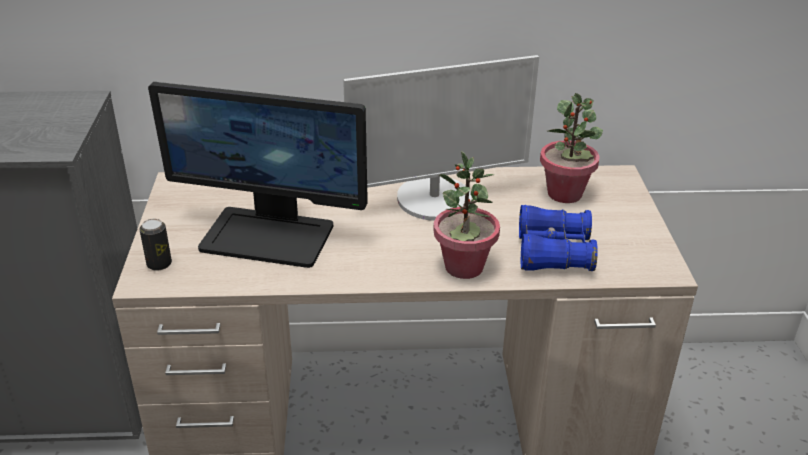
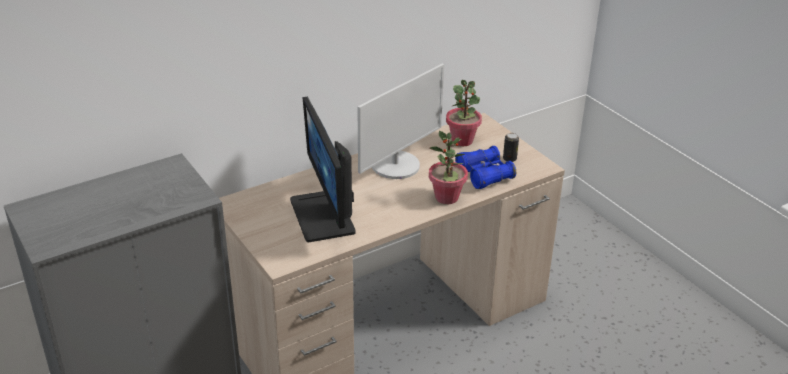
camera: 30 degrees left, 0 degrees up
can [139,219,172,271] -> can moved to [503,133,519,162]
monitor [148,82,368,268] -> monitor turned 90 degrees clockwise [290,96,356,242]

